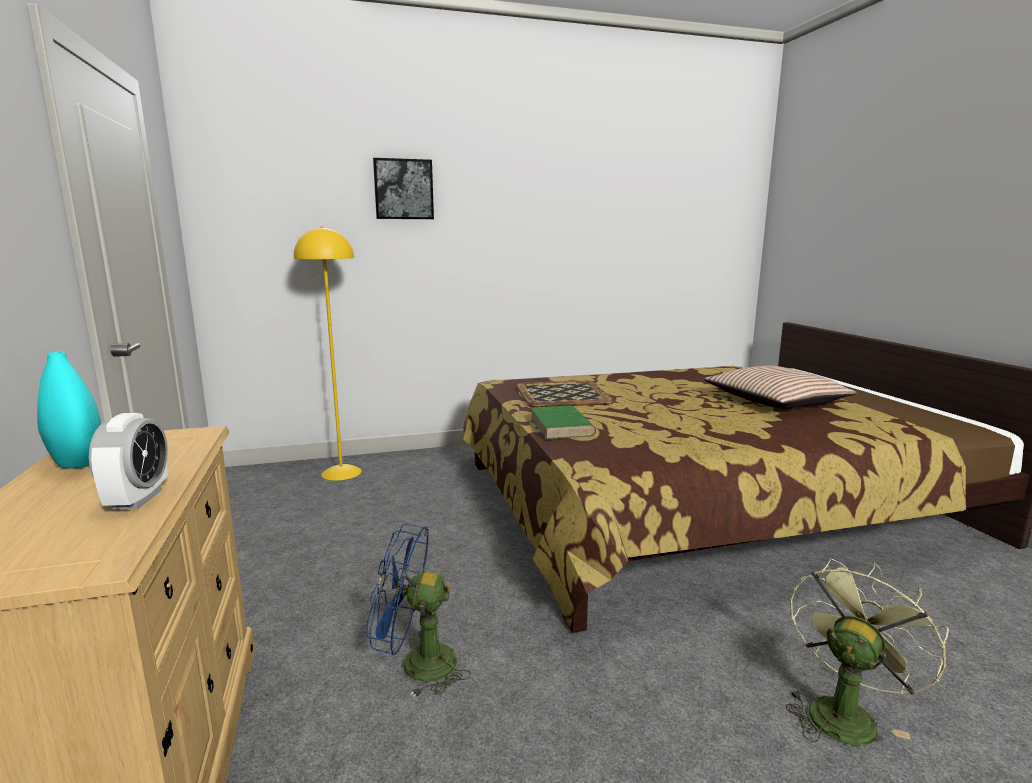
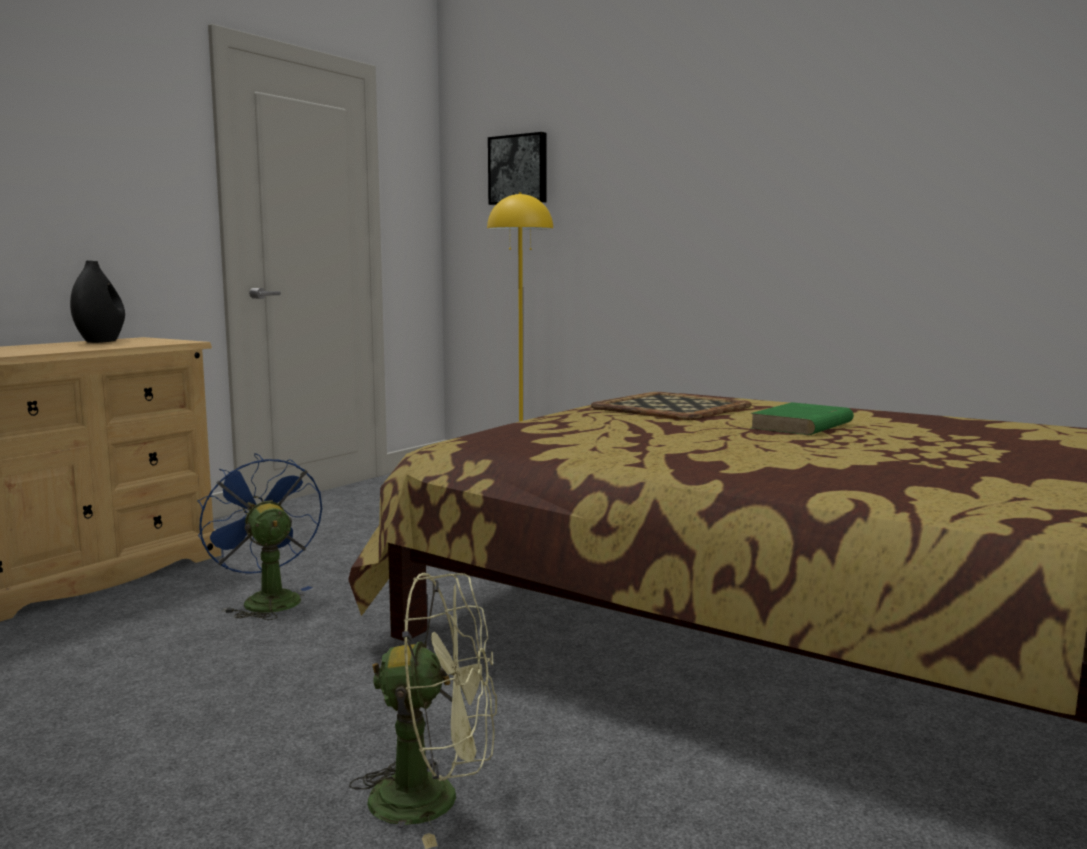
camera: 50 degrees right, 5 degrees down
turquoise vase [37,352,101,469] -> black vase [70,260,125,343]
alarm clock [89,413,168,510] -> none
picture [373,158,434,219] -> picture moved to [488,132,547,205]
green book [530,405,596,439] -> green book moved to [750,402,854,435]
pillow [704,365,857,409] -> none

